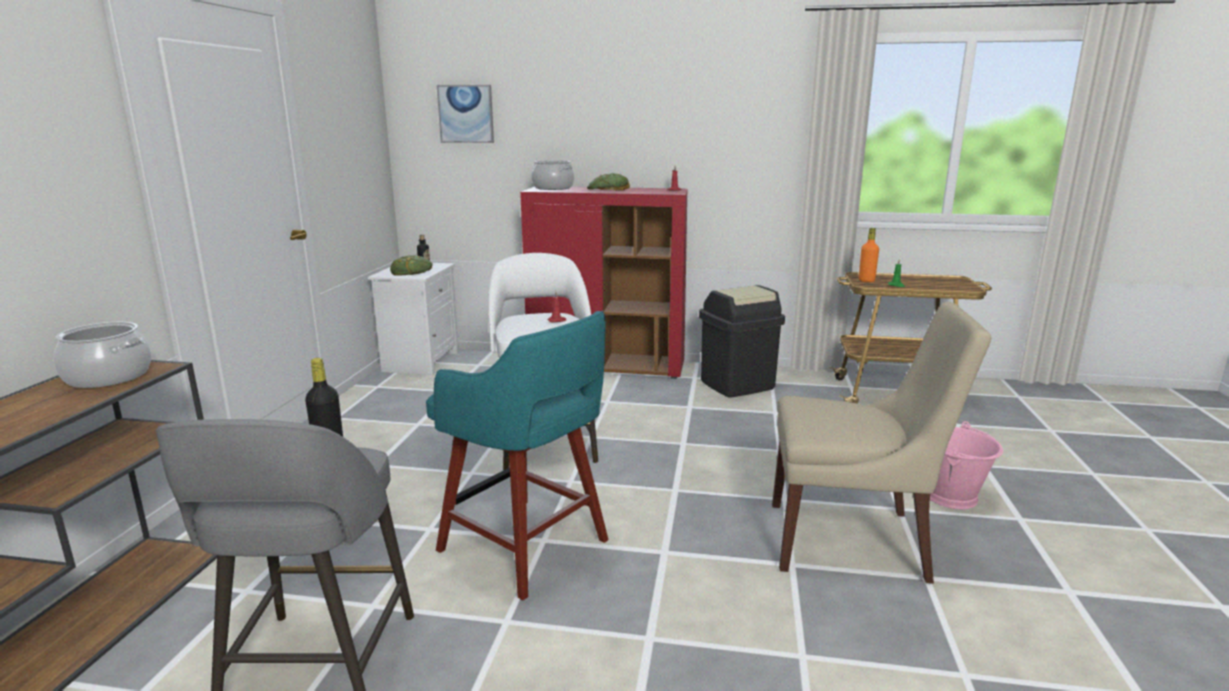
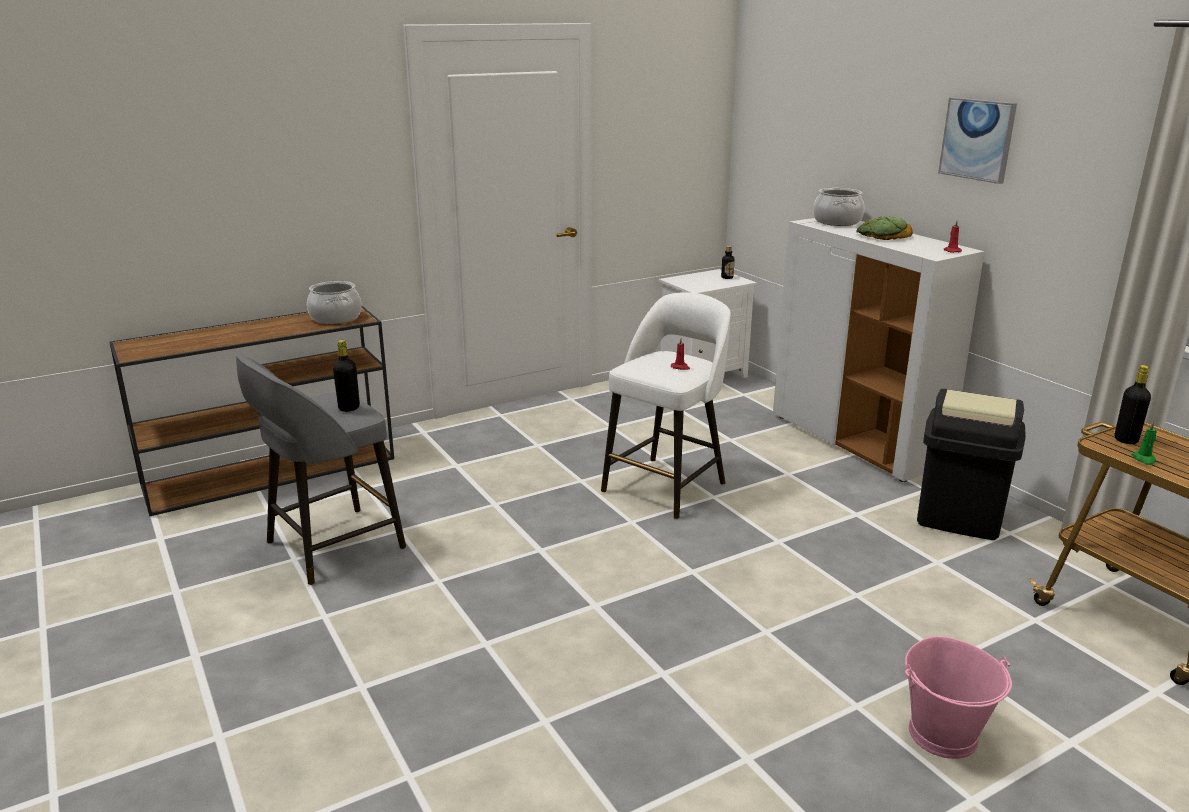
camera: 50 degrees right, 5 degrees up
bread [390,255,433,276] -> none
turquoise stool [426,311,608,600] -> none
picture [437,85,494,143] -> picture moved to [938,97,1017,184]
red cabinet [520,187,687,379] -> white cabinet [773,218,984,482]
beige chair [772,302,991,584] -> none
orange bottle [859,228,879,282] -> black bottle [1115,365,1151,444]

